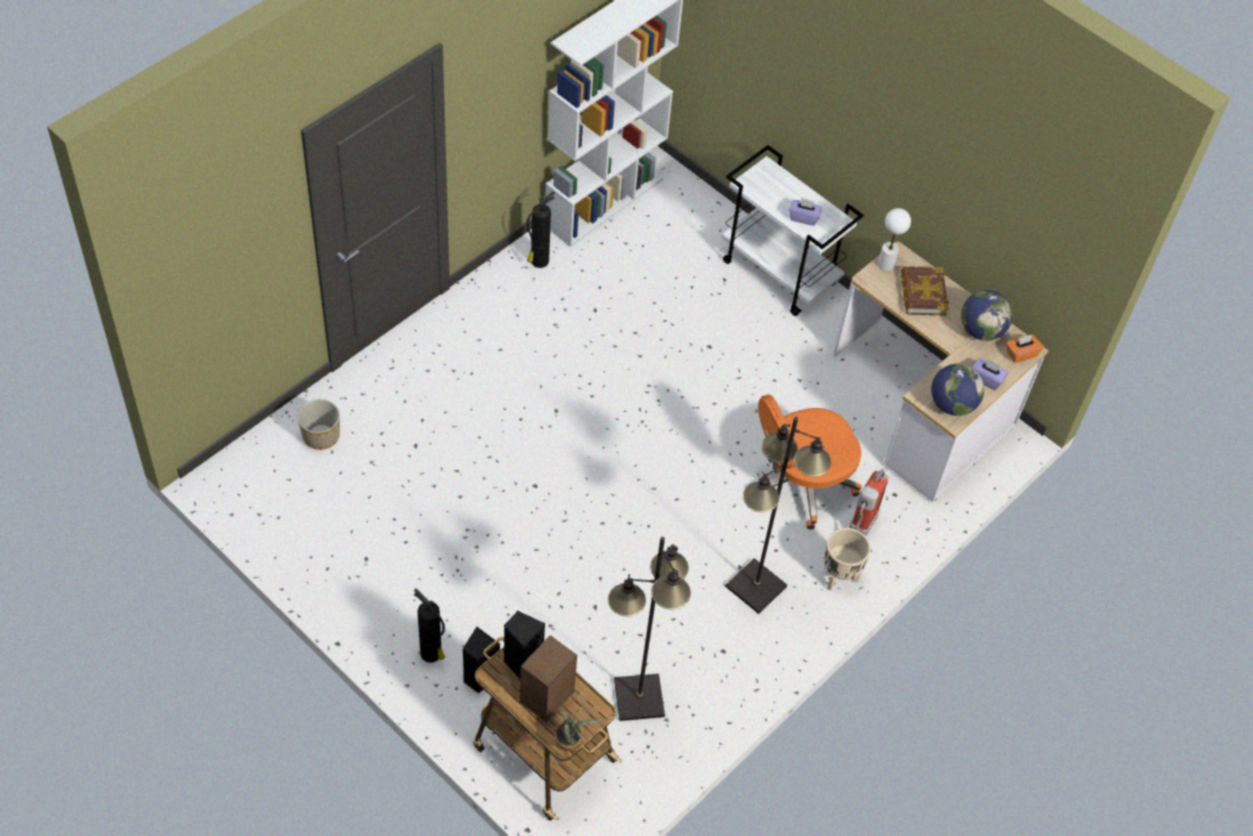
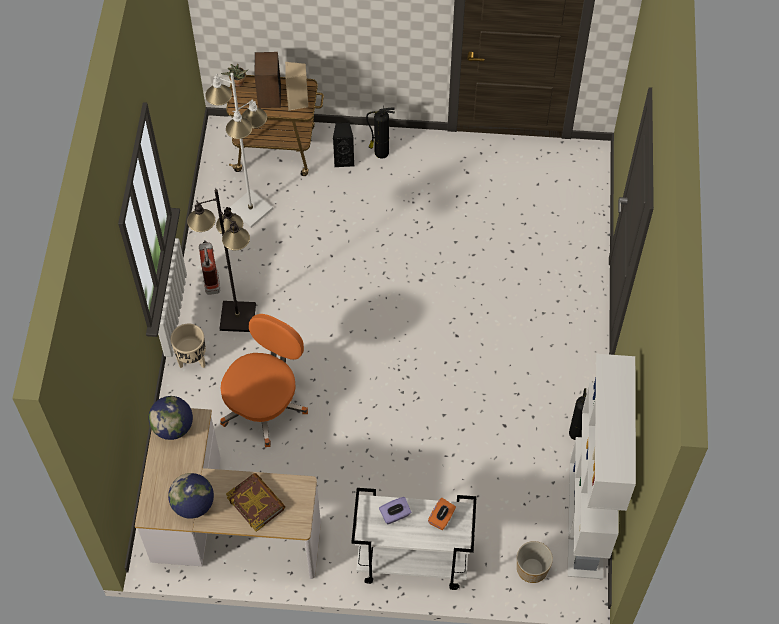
camera: 145 degrees right, 5 degrees up
planter [298,399,340,450] -> planter moved to [517,541,553,583]
black speaker [503,611,545,679] -> beige speaker [285,62,308,111]
black floor lamp [608,537,691,721] -> white floor lamp [205,73,273,228]
fire extinguisher [849,469,888,536] -> fire extinguisher moved to [199,240,220,295]
white table lamp [878,208,911,271] -> none
purple tissue box [972,358,1008,390] -> none
orange tissue box [1006,335,1043,363] -> orange tissue box moved to [428,498,456,530]

